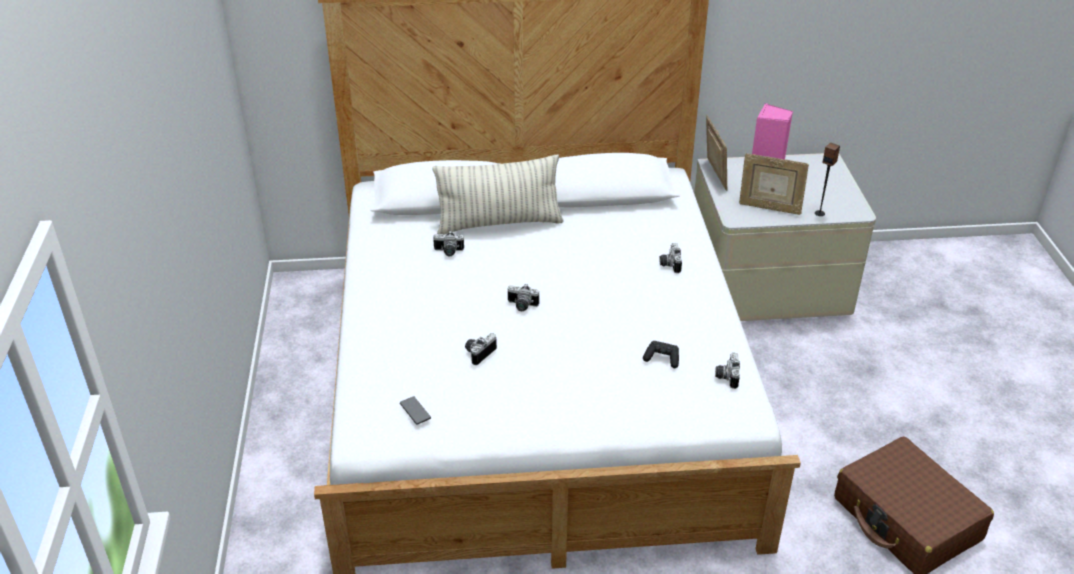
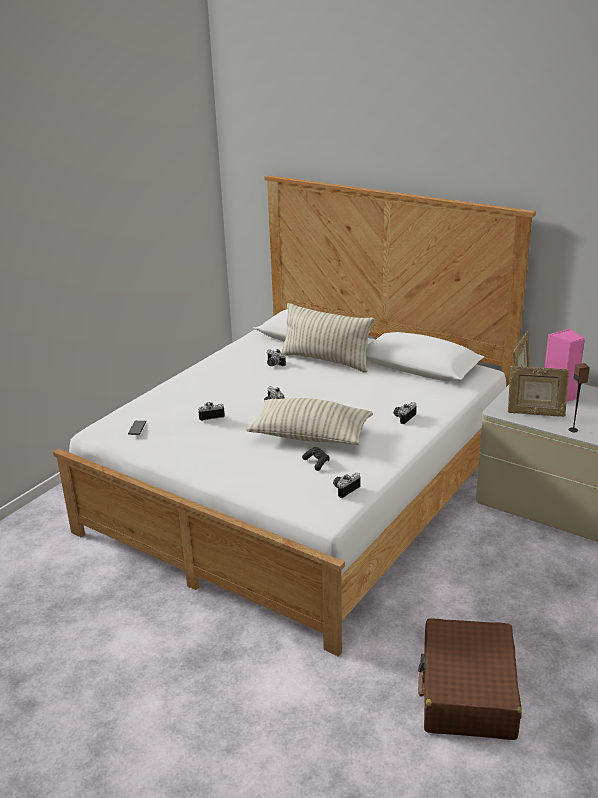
camera: 40 degrees right, 10 degrees down
picture frame [739,153,809,215] -> picture frame turned 45 degrees counterclockwise [508,366,569,417]
none -> pillow [246,398,373,445]

